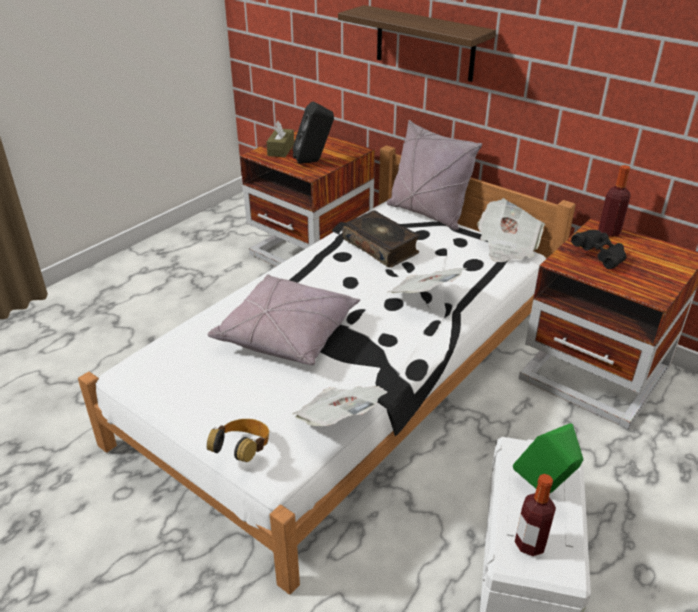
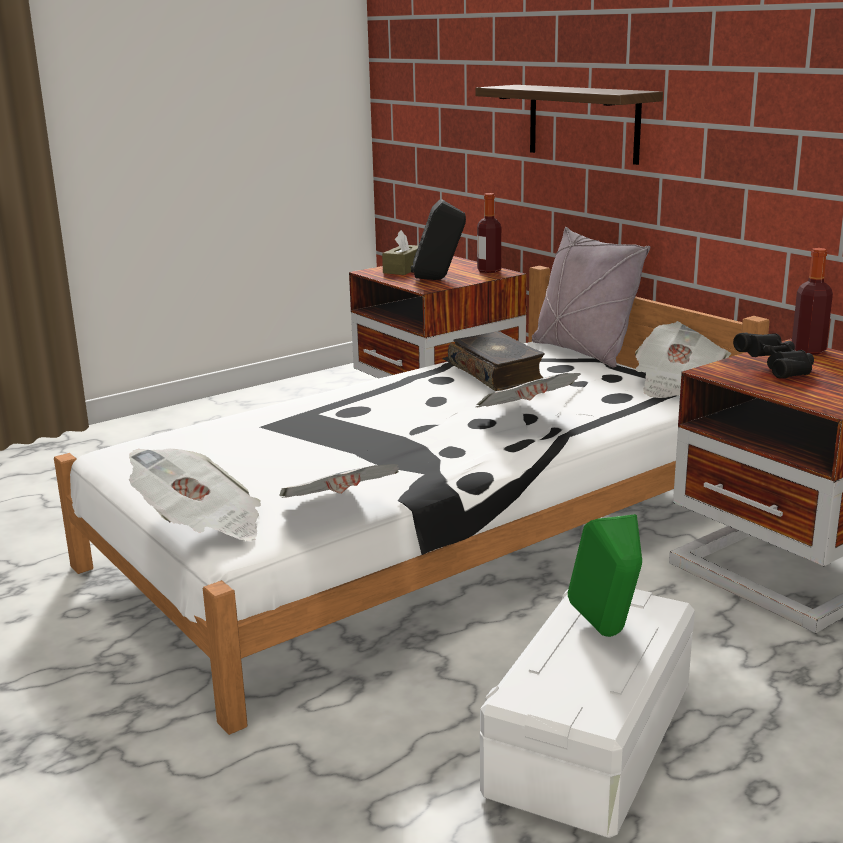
camera: 15 degrees right, 15 degrees down
purple pillow [207,274,360,365] -> none
headphones [207,419,269,462] -> newspaper [129,448,261,541]
bottle [515,474,556,556] -> bottle moved to [477,193,501,273]

